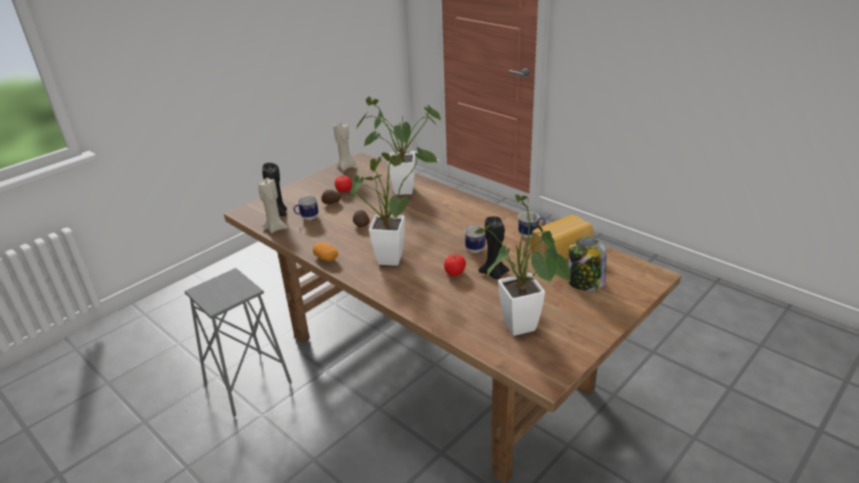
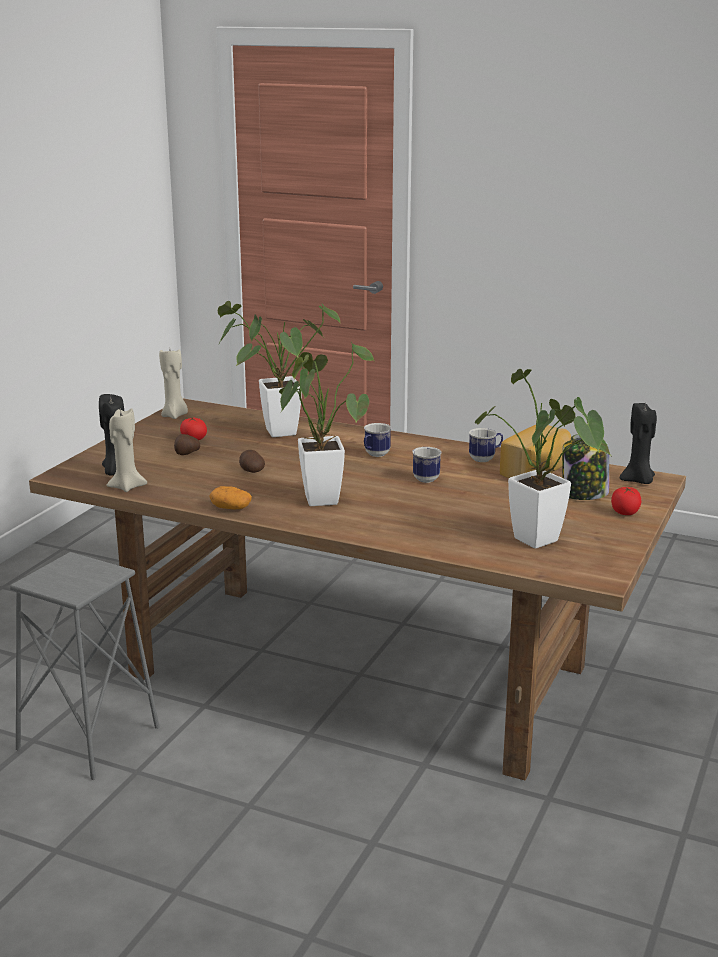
camera: 20 degrees left, 10 degrees down
mug [294,195,318,220] -> mug moved to [364,423,391,457]
tomato [444,254,466,276] -> tomato moved to [611,487,641,515]
black candle [478,216,509,279] -> black candle moved to [620,403,657,484]

